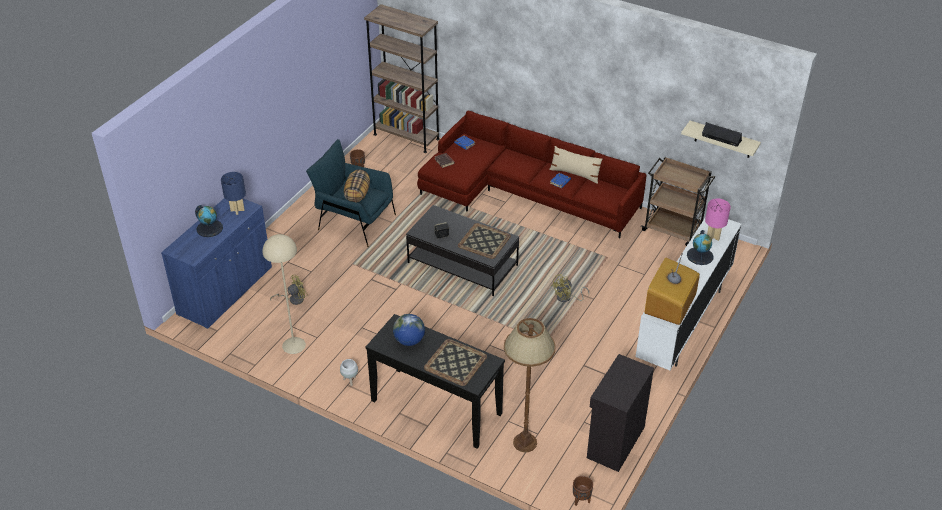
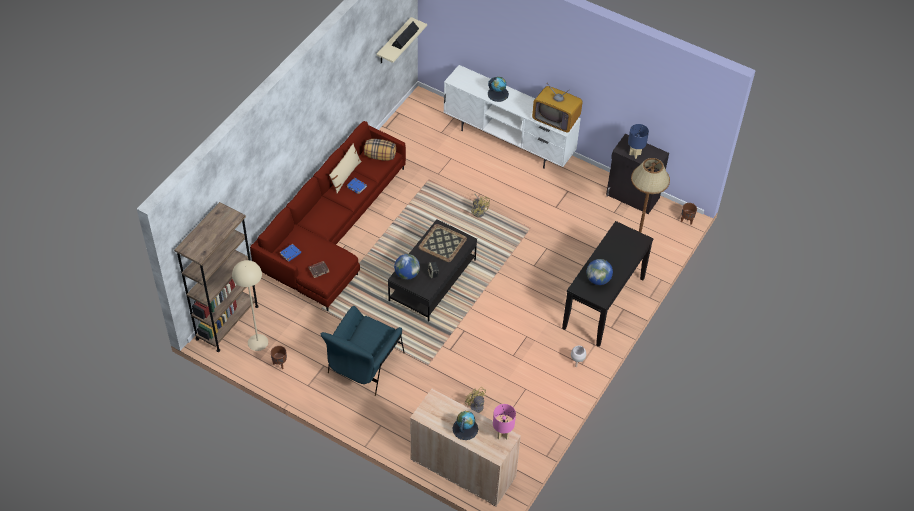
camera: 90 degrees left, 10 degrees up
blue cabinet [161,198,272,329] -> beige cabinet [410,389,521,507]
blue table lamp [221,172,246,215] -> blue table lamp moved to [628,124,649,159]
beige floor lamp [262,234,306,354] -> beige floor lamp moved to [232,260,268,351]
pillow [344,170,370,203] -> pillow moved to [364,139,396,161]
tray [424,339,487,386] -> none
brown cart [641,157,715,246] -> none
pink table lamp [705,198,731,241] -> pink table lamp moved to [493,404,516,439]
none -> globe [394,254,420,280]

